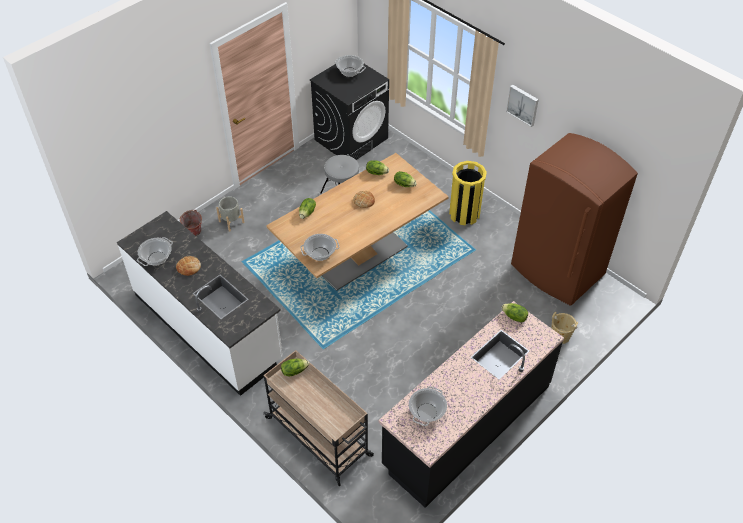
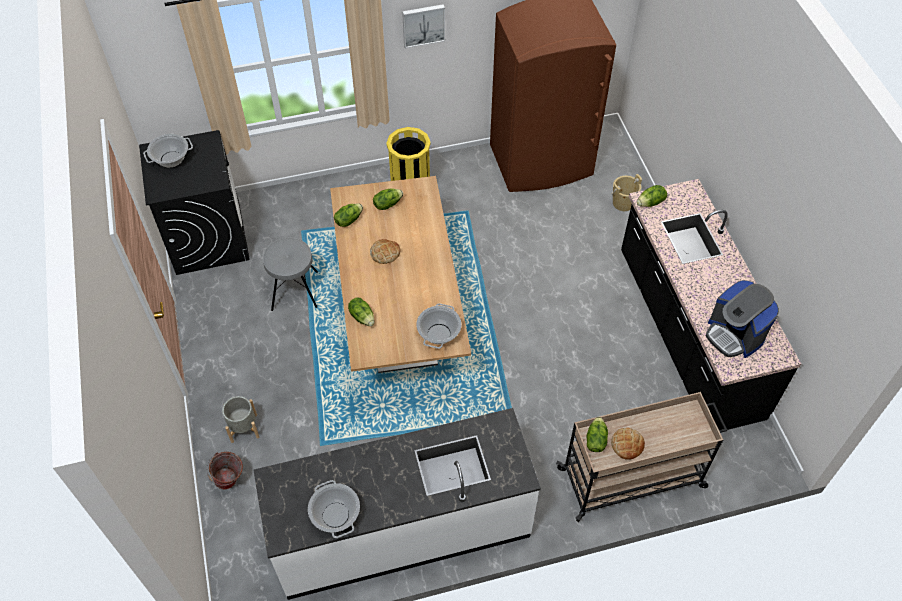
camera: 60 degrees left, 5 degrees up
bread [176,256,201,276] -> bread moved to [611,428,645,460]
cooking pot [409,386,447,426] -> coffee machine [706,280,779,358]

